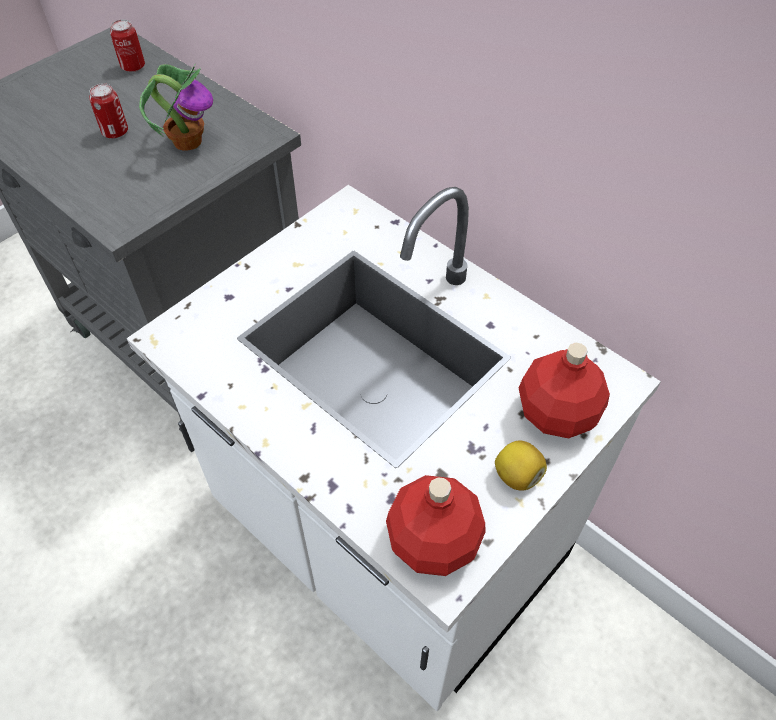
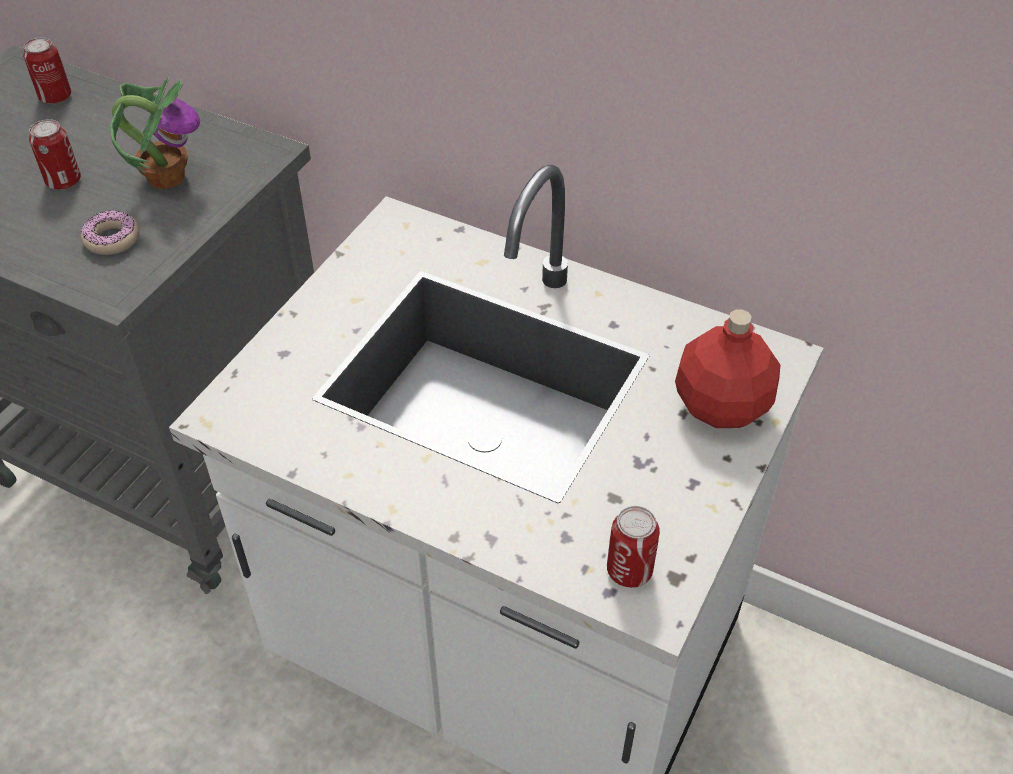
camera: 15 degrees left, 5 degrees down
red bottle [386,475,486,576] -> can [607,506,660,588]
lemon [495,440,547,491] -> none
none -> donut [81,211,140,255]

